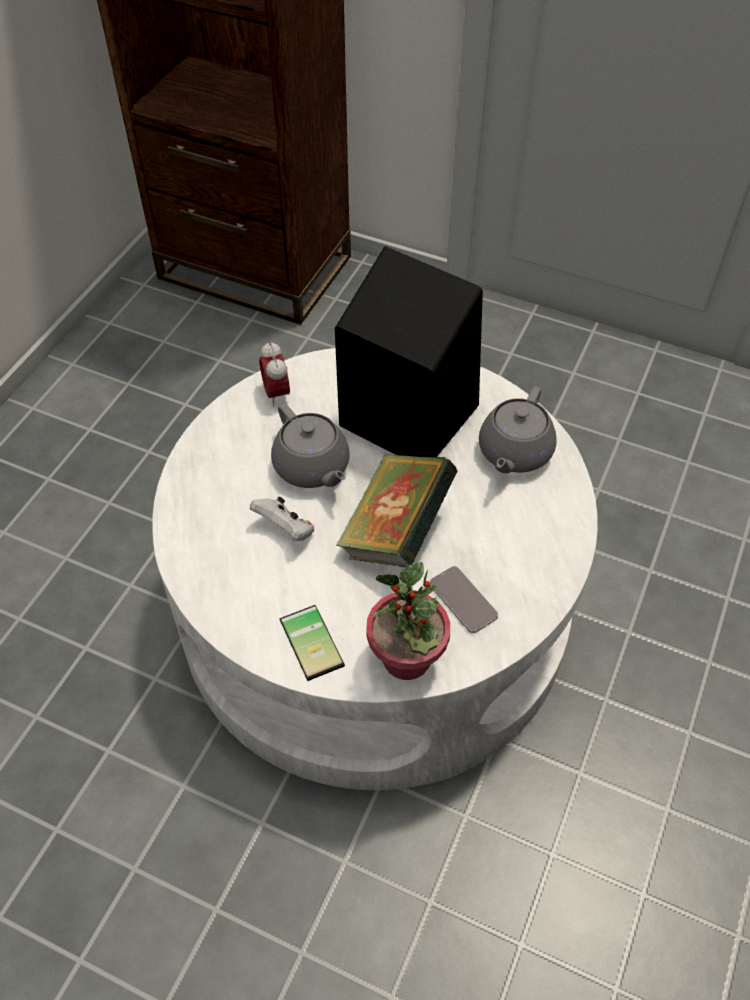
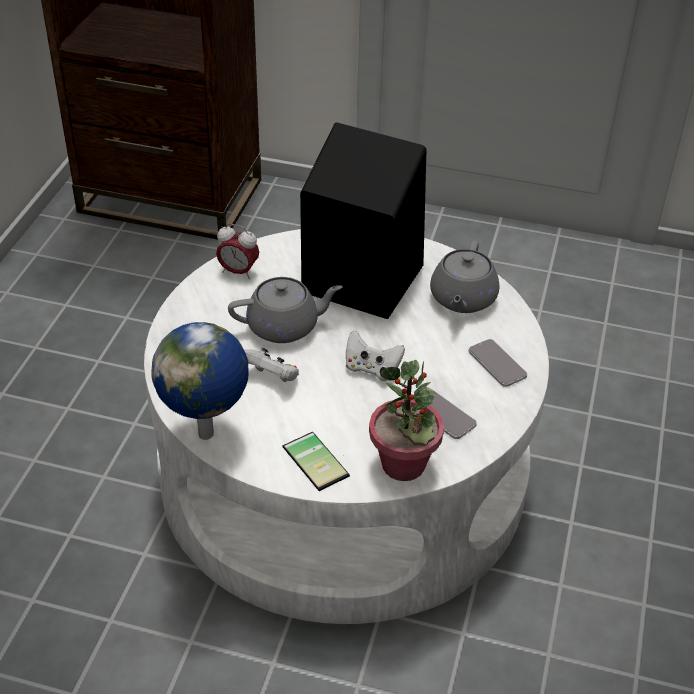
camera: 10 degrees left, 10 degrees down
alarm clock [259,341,290,406] -> alarm clock turned 45 degrees counterclockwise [216,224,259,279]
grey teapot [271,403,349,488] -> grey teapot turned 60 degrees counterclockwise [228,277,343,343]
book [336,454,457,568] -> white game controller [346,330,405,381]
none -> globe [151,322,248,440]
none -> phone [469,339,527,387]

